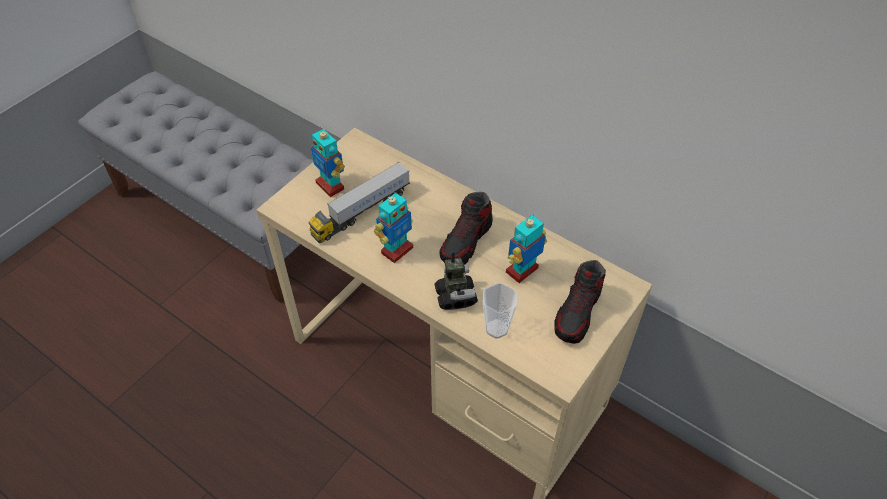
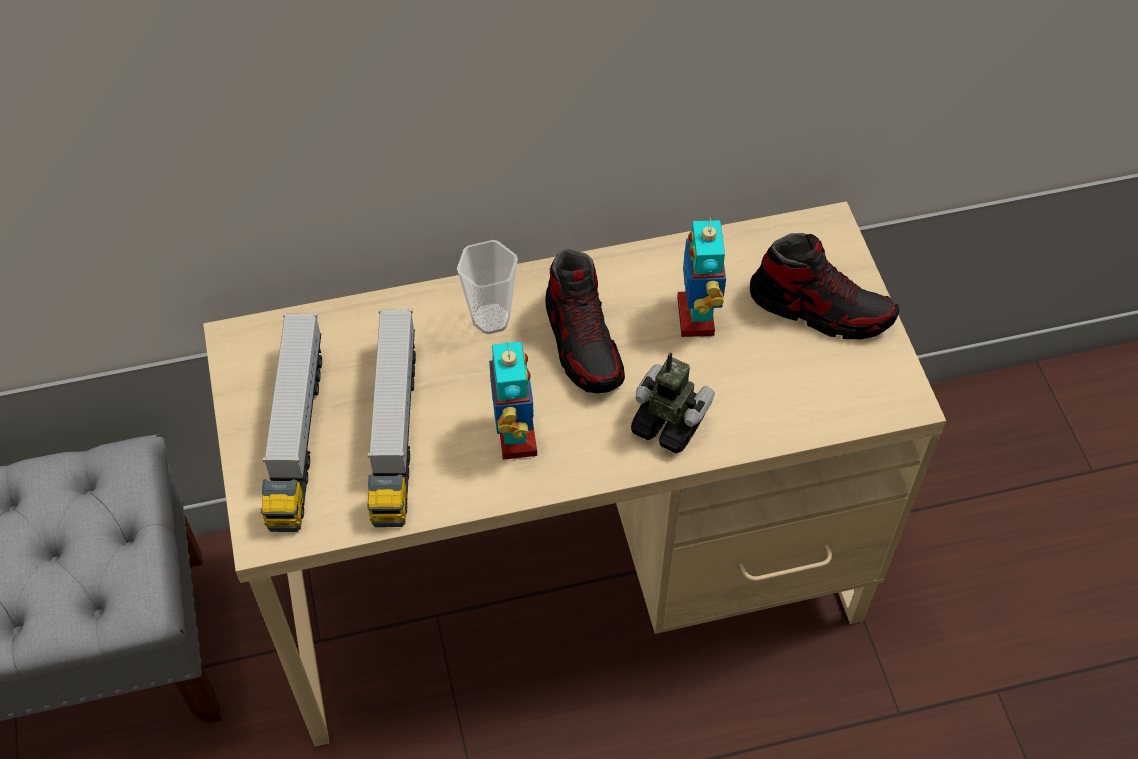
camera: 50 degrees left, 5 degrees up
toy robot [311,127,345,197] -> toy truck [261,313,322,532]
cup [483,283,517,339] -> cup moved to [457,240,518,334]
shoe [555,260,606,344] -> shoe turned 45 degrees counterclockwise [750,233,899,339]

